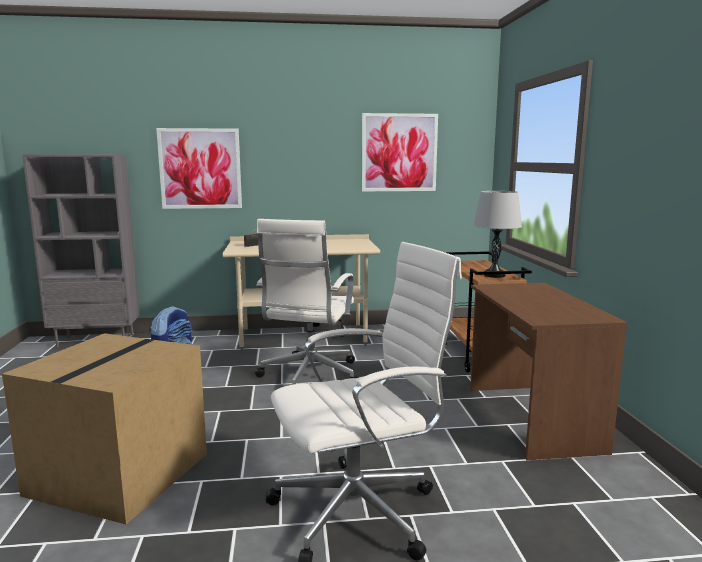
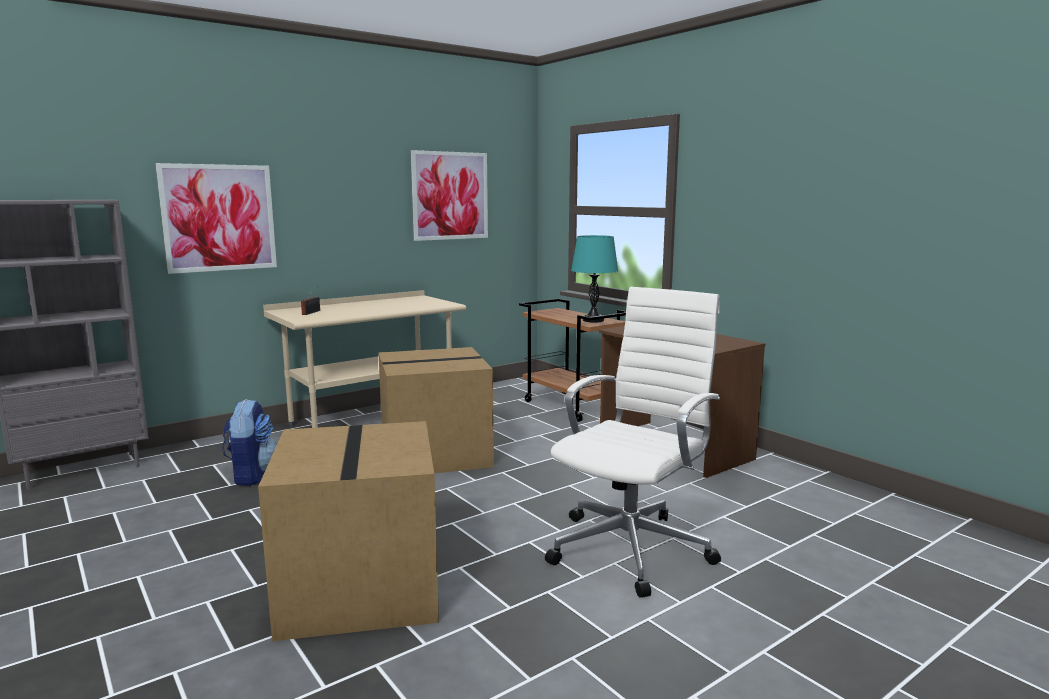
camera: 30 degrees left, 0 degrees up
white office chair [255,219,358,385] -> cardboard box [378,347,494,473]
grey table lamp [474,191,522,278] -> turquoise table lamp [571,235,618,322]

